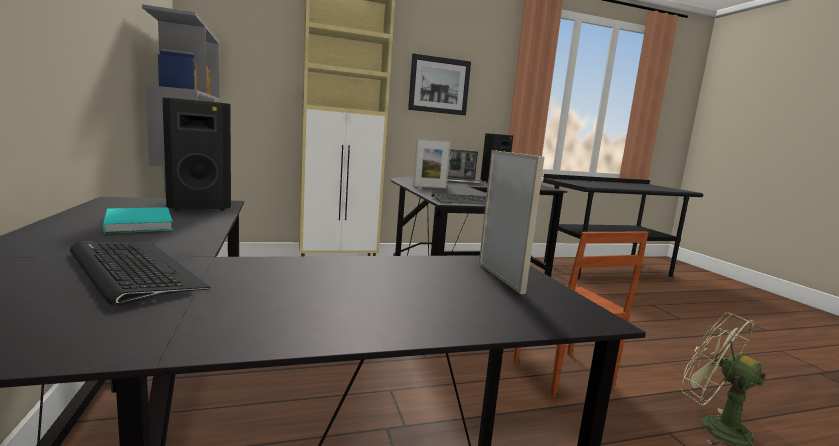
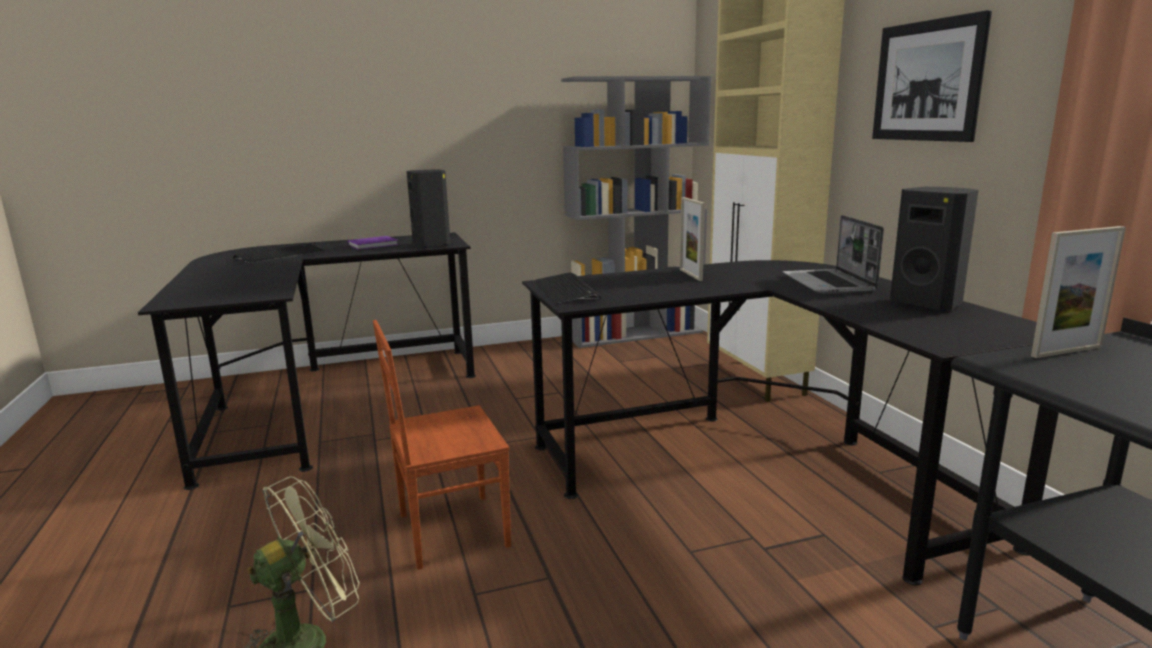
camera: 90 degrees right, 5 degrees up
turquoise book [103,207,173,233] -> purple book [348,236,398,250]
picture frame [479,150,544,294] -> picture frame moved to [1031,226,1126,358]

